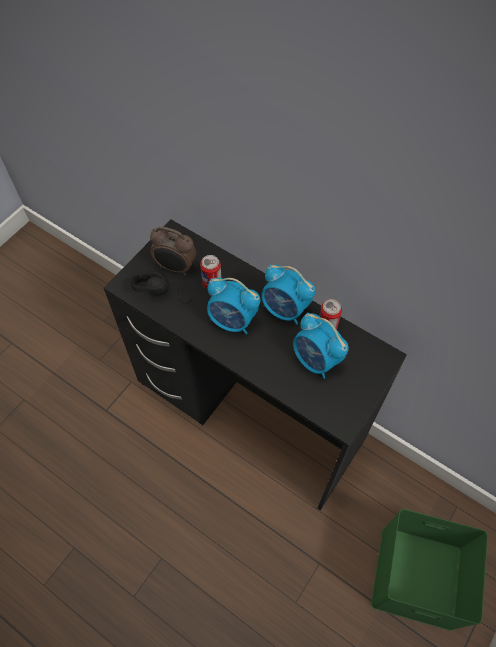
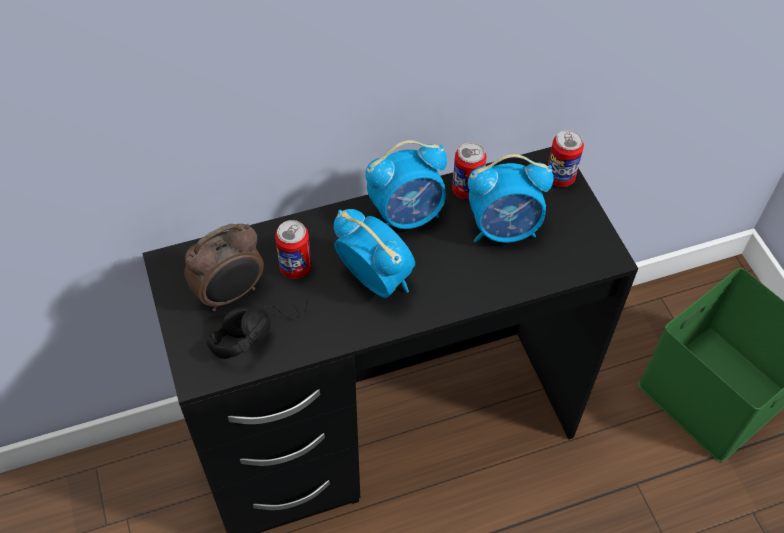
camera: 55 degrees left, 5 degrees down
alarm clock [207,278,260,334] -> alarm clock turned 105 degrees counterclockwise [334,209,415,298]
none -> can [548,130,584,187]

